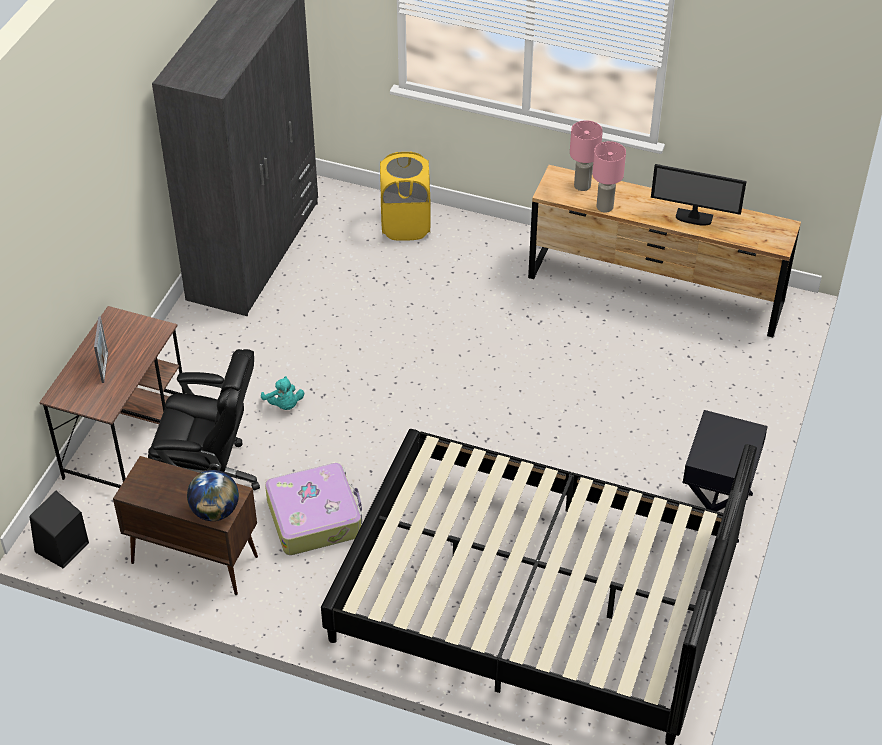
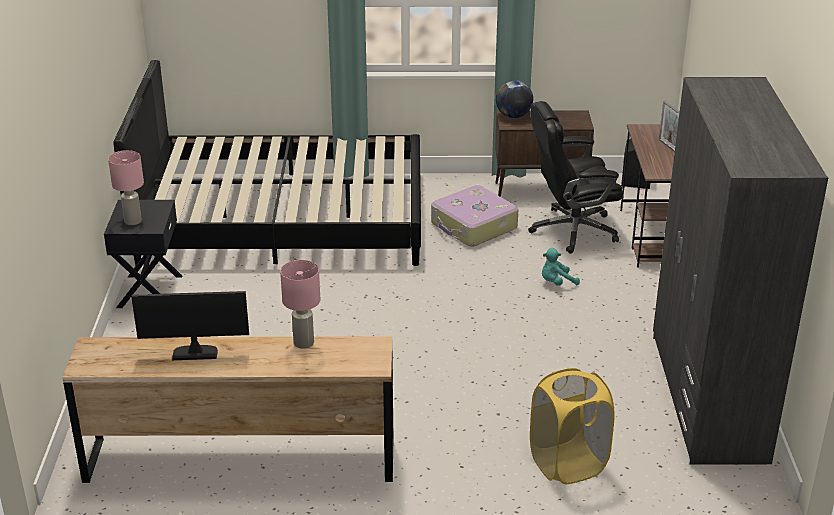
camera: 160 degrees right, 15 degrees down
turquoise plush toy [261,376,304,410] -> turquoise plush toy turned 60 degrees counterclockwise [542,248,580,286]
pink table lamp [570,120,603,191] -> pink table lamp moved to [108,150,144,225]

